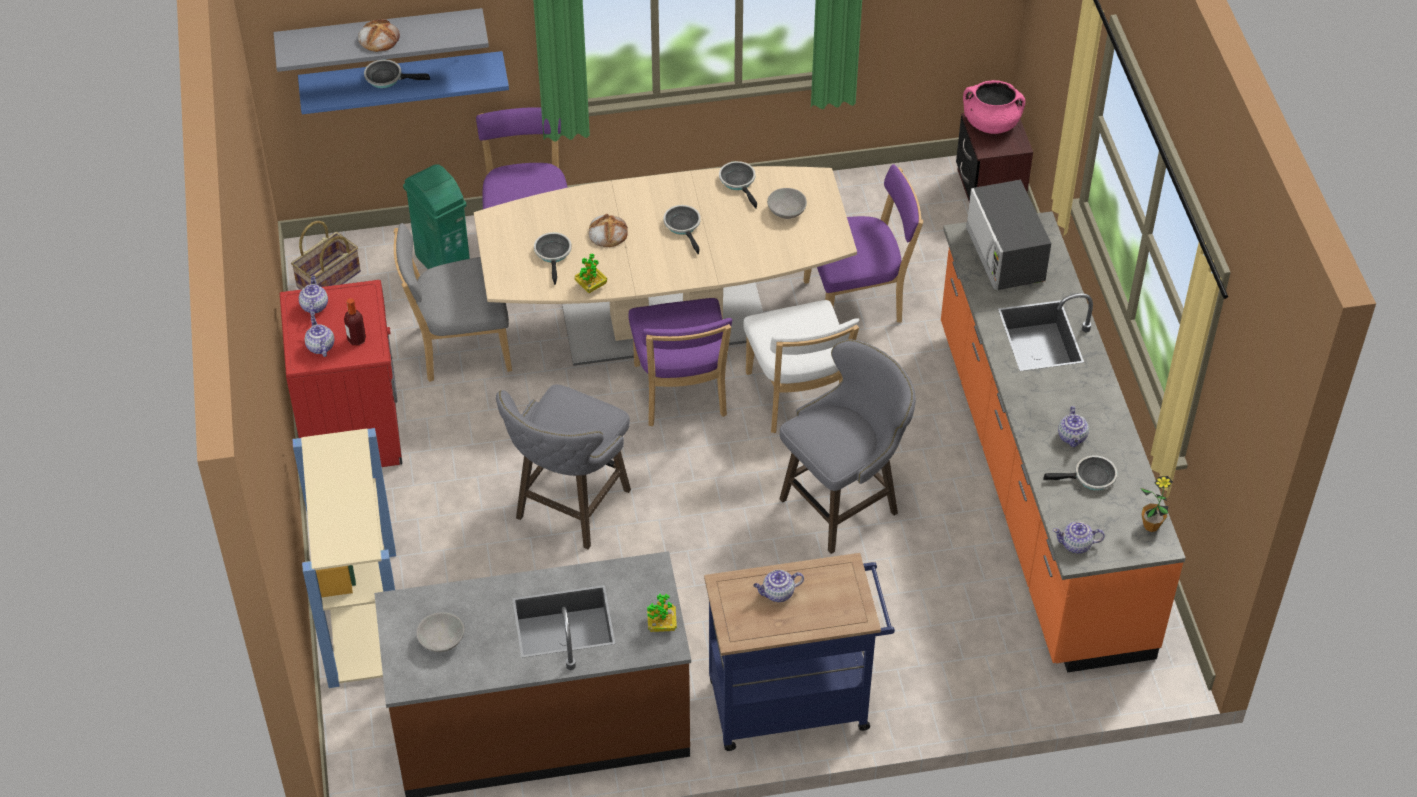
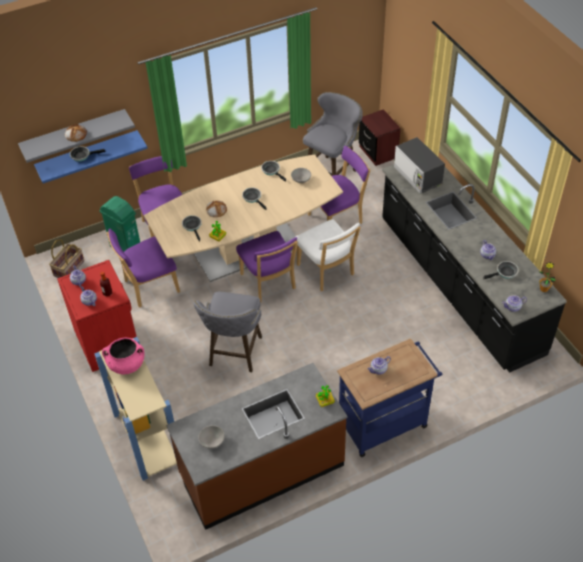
camera: 15 degrees left, 0 degrees up
grey chair [394,223,512,382] -> purple chair [106,229,180,307]
grey stool [779,339,916,554] -> grey stool moved to [303,92,363,176]
orange counter [941,211,1186,673] -> black counter [382,164,567,373]
pink cooking pot [963,80,1025,134] -> pink cooking pot moved to [102,338,144,374]

